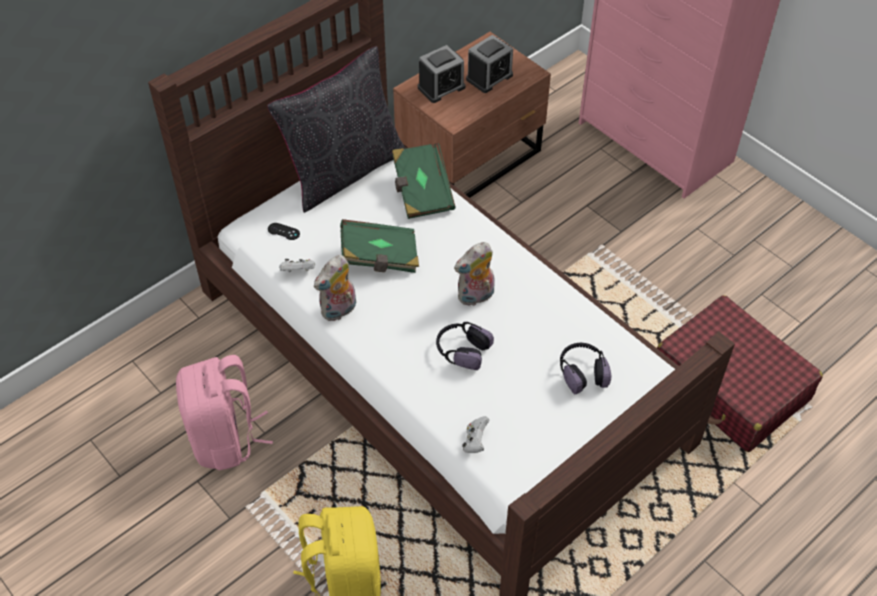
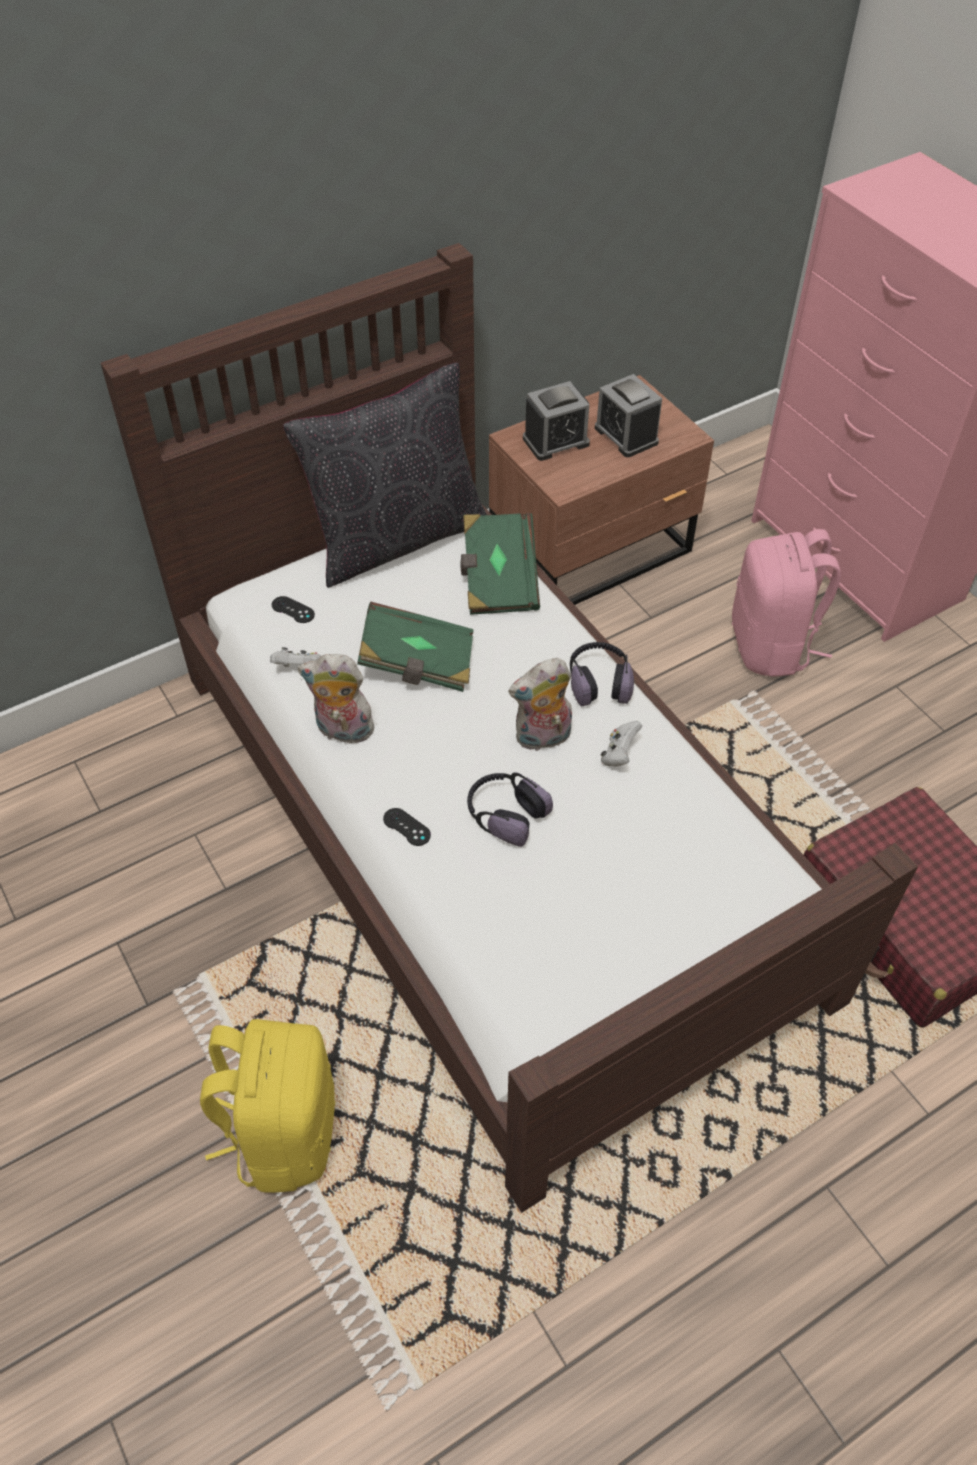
camera: 10 degrees right, 0 degrees up
pink backpack [176,355,273,470] -> pink backpack moved to [732,529,841,677]
plush toy [314,255,356,322] -> plush toy turned 45 degrees clockwise [298,654,380,744]
white game controller [462,416,489,453] -> white game controller moved to [601,721,642,766]
alarm clock [466,35,513,93] -> alarm clock turned 90 degrees clockwise [595,374,662,457]
headphones [560,343,612,395] -> headphones moved to [570,642,634,707]
none -> black game controller [383,808,431,846]

